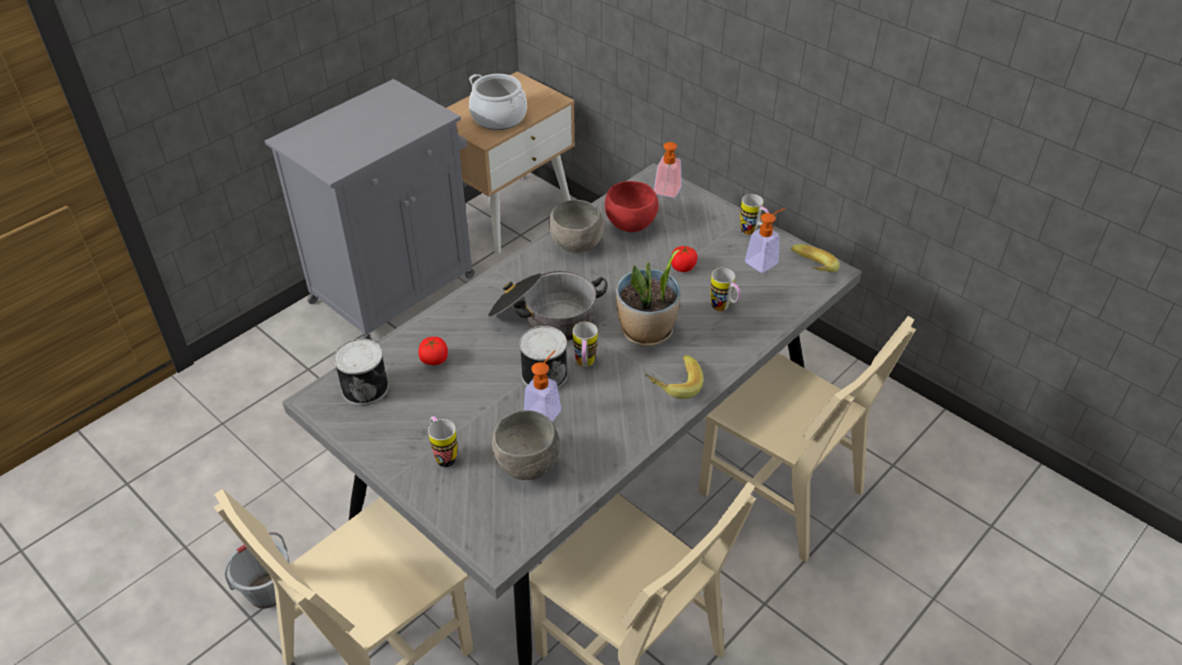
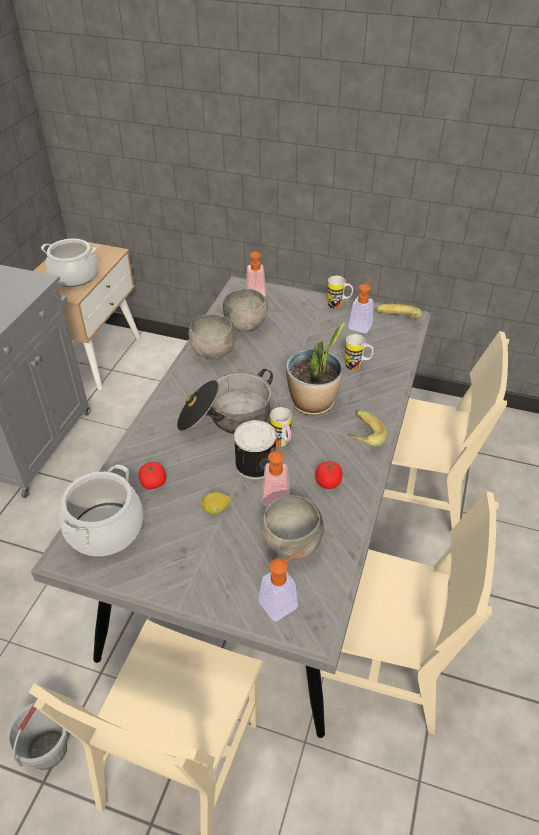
camera: 25 degrees left, 0 degrees up
can [334,339,389,405] -> cooking pot [59,465,143,556]
mug [428,416,457,467] -> none
red bowl [605,181,659,232] -> grey bowl [223,288,268,331]
tomato [671,246,697,272] -> tomato moved to [315,461,342,489]
none -> lemon [201,492,230,514]
none -> soap dispenser [258,551,305,621]

